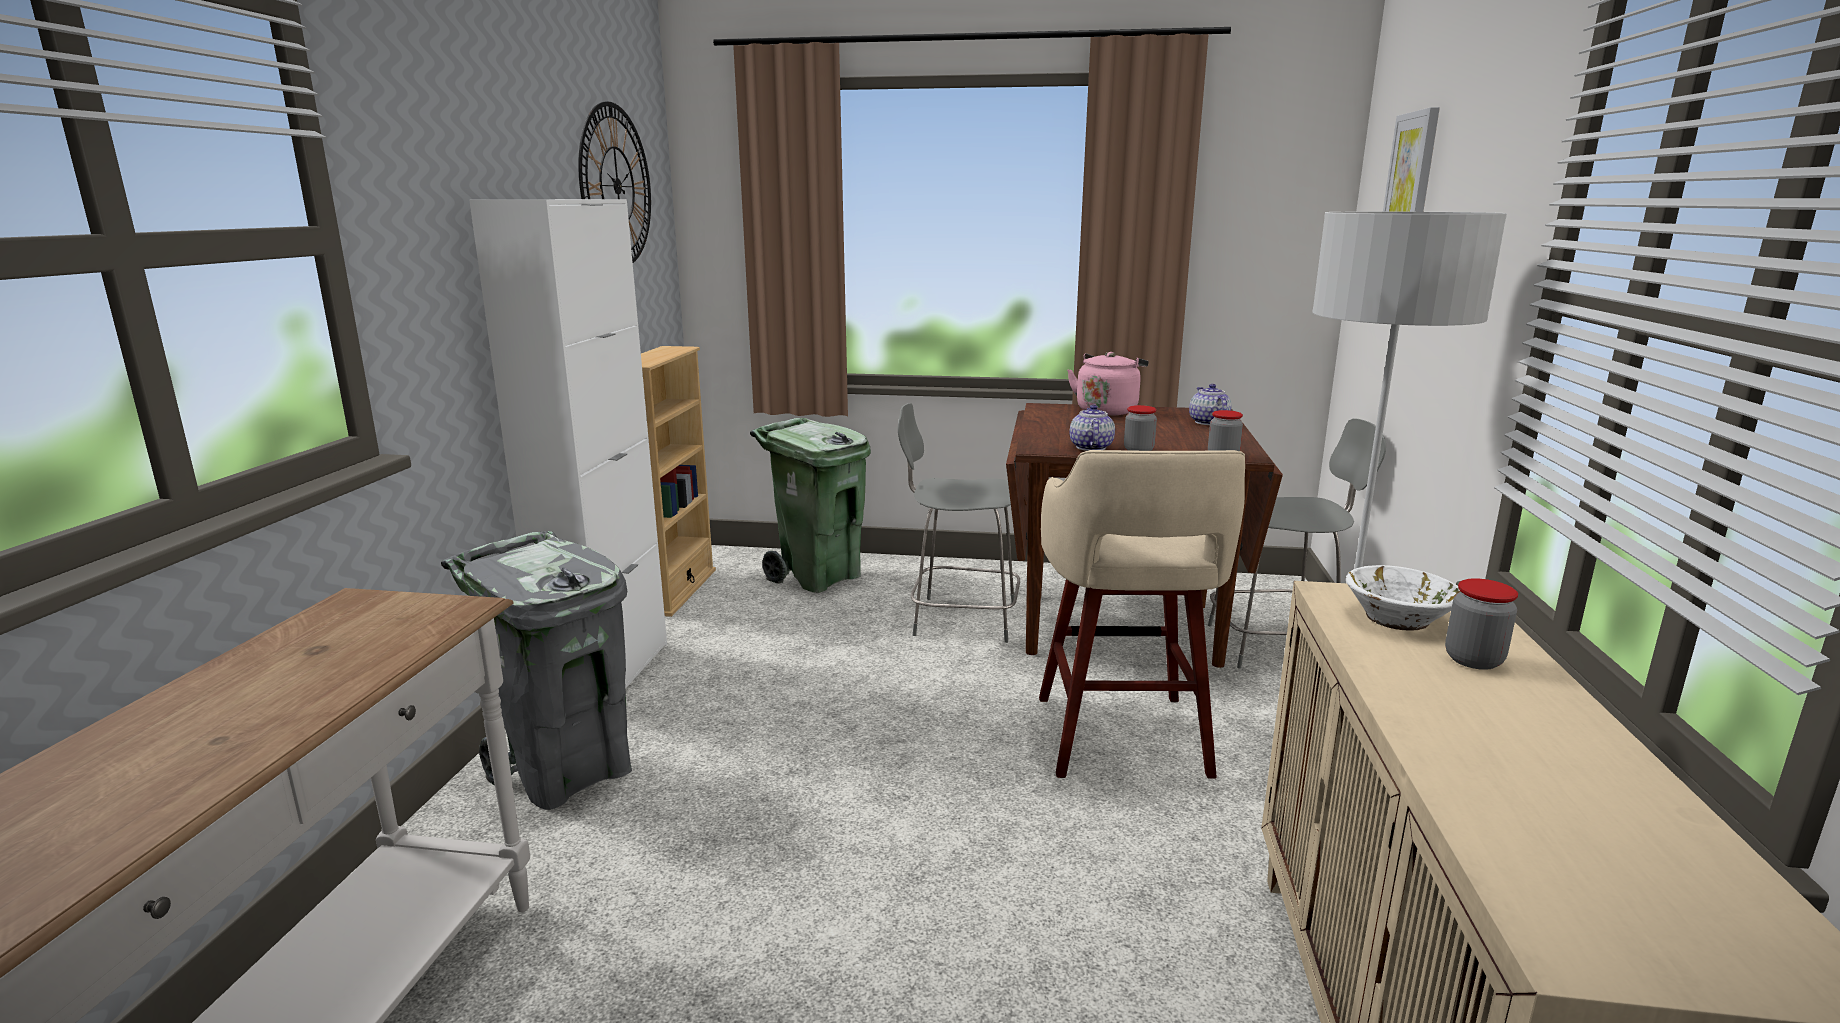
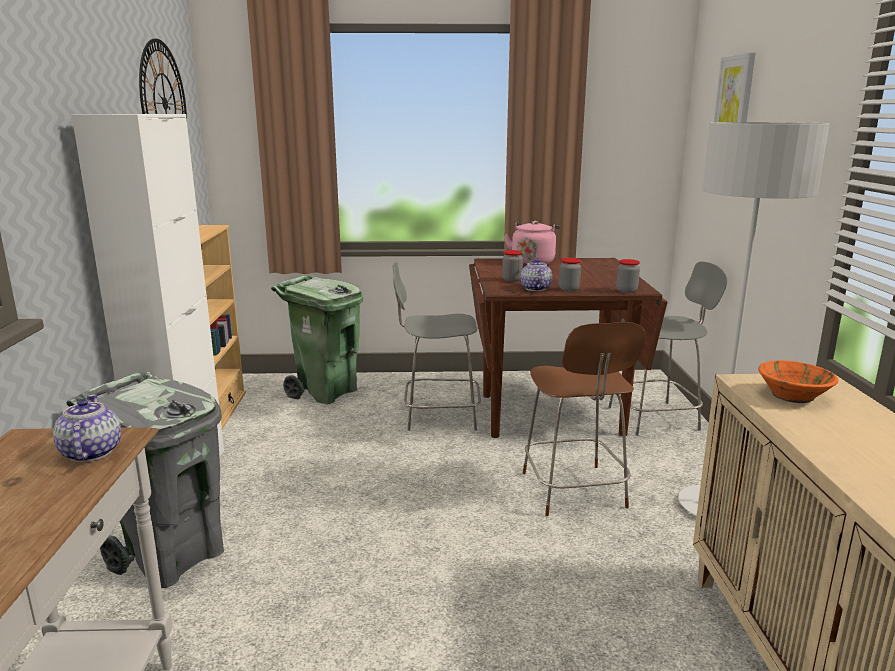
camera: 10 degrees left, 0 degrees up
beige stool [1039,450,1245,779] -> brown chair [523,322,646,516]
teapot [1189,384,1232,425] -> teapot moved to [53,394,121,462]
white bowl [1346,565,1461,631] -> orange bowl [758,360,839,403]
jar [1445,578,1518,670] -> jar moved to [502,250,523,282]

